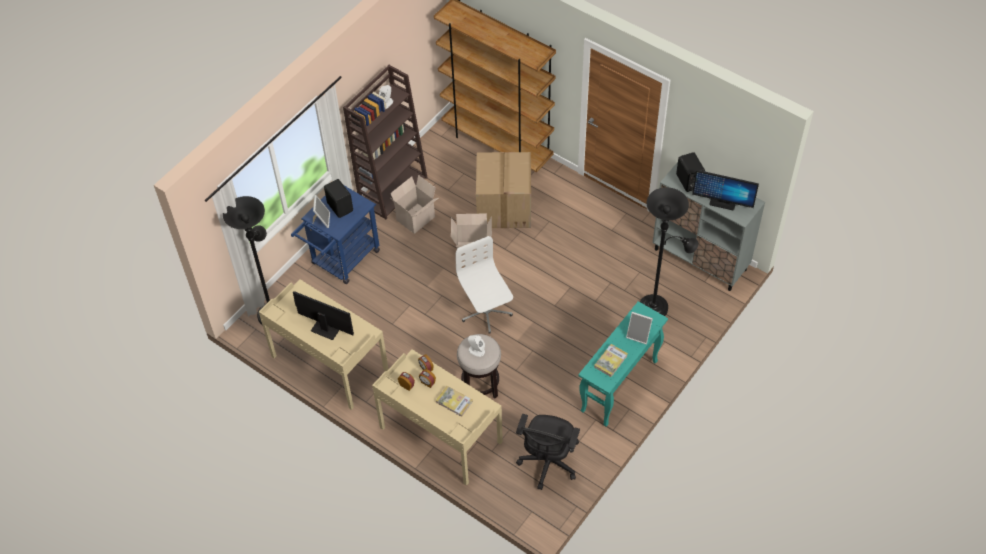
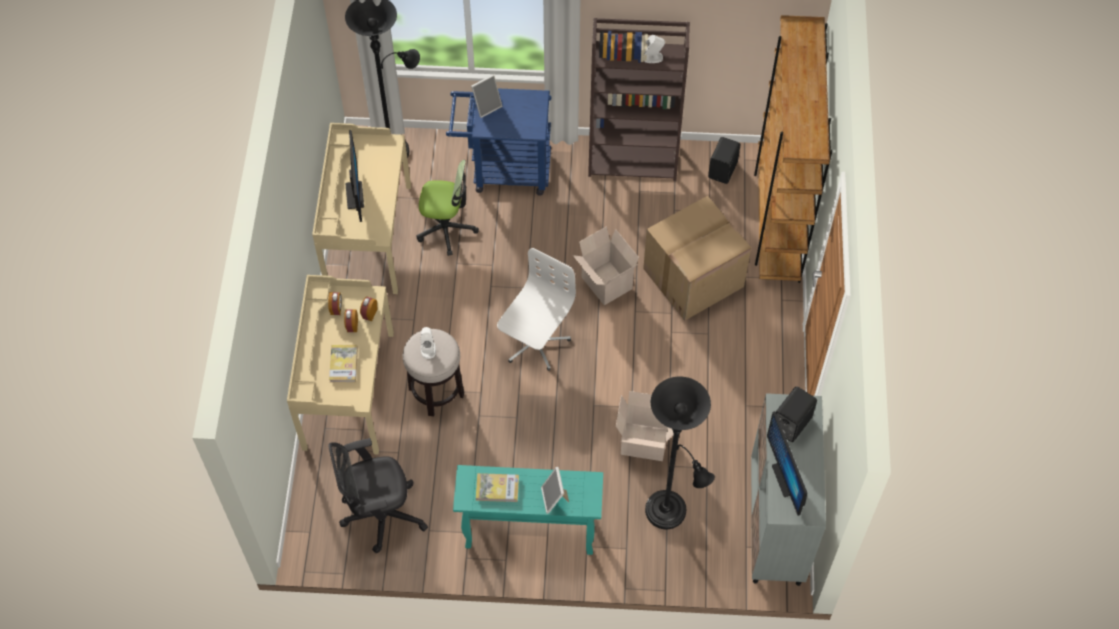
camera: 55 degrees right, 5 degrees up
black speaker [324,179,353,218] -> black speaker moved to [708,137,741,184]
cardboard box [391,175,438,234] -> cardboard box moved to [616,391,674,461]
none -> office chair [416,160,479,256]

